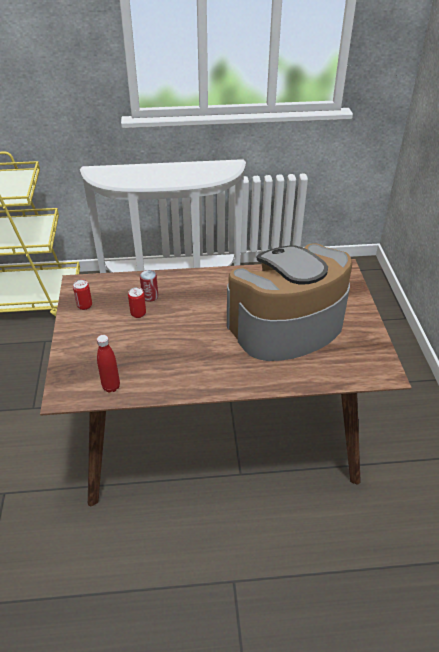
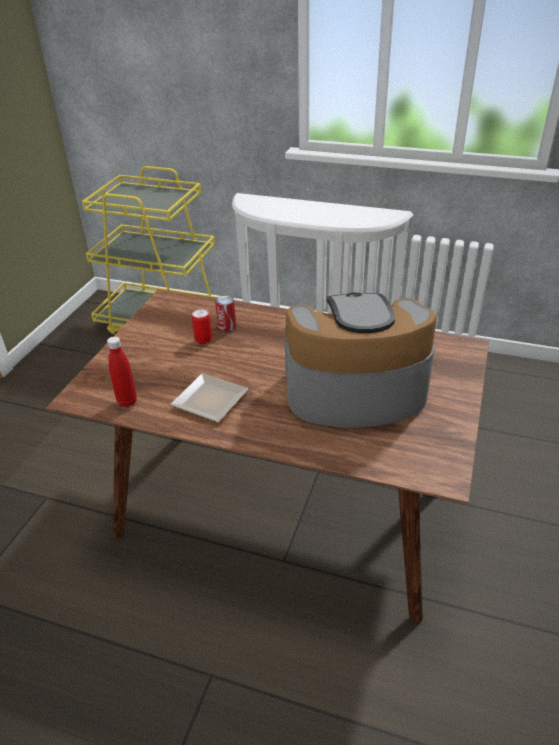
camera: 25 degrees right, 5 degrees down
can [73,280,92,310] -> none
none -> plate [170,373,248,422]

